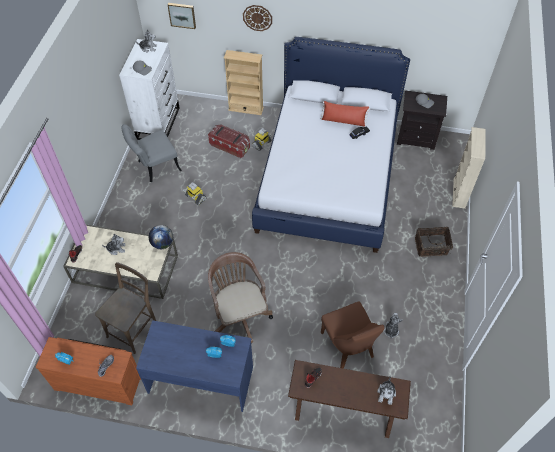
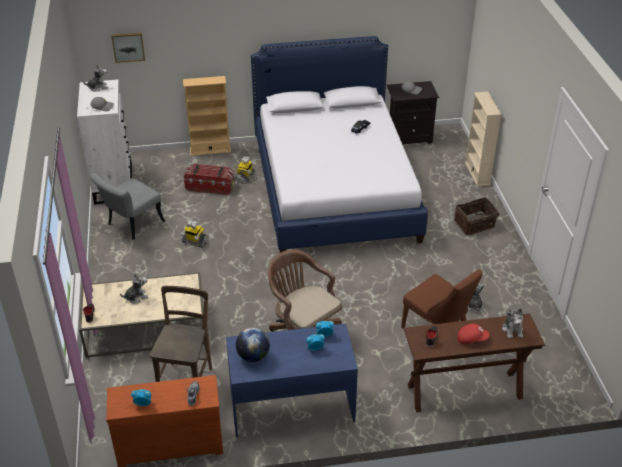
camera: 20 degrees left, 15 degrees down
globe [149,225,173,249] -> globe moved to [236,328,270,362]
wall clock [243,5,272,31] -> none
red pillow [320,101,370,127] -> none
none -> red cap [457,324,489,344]

